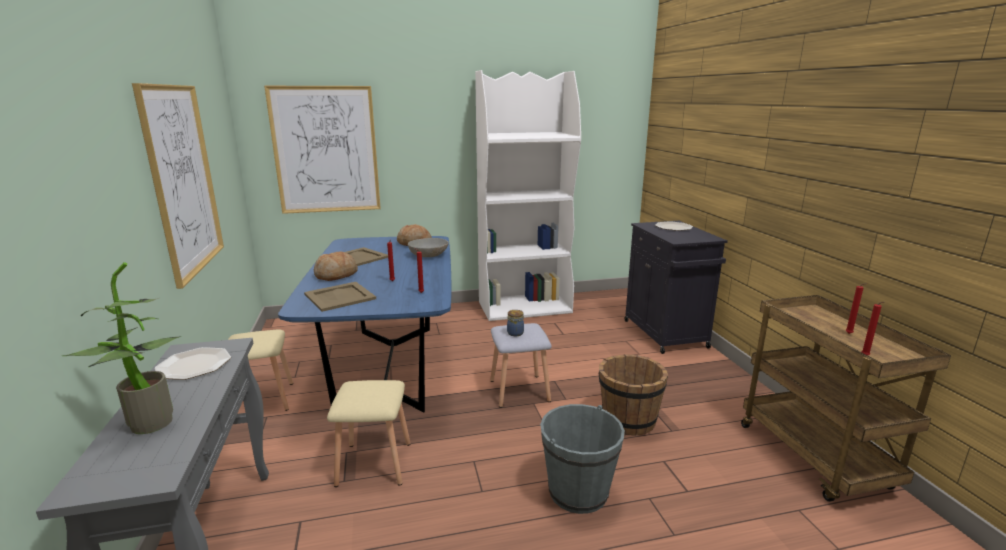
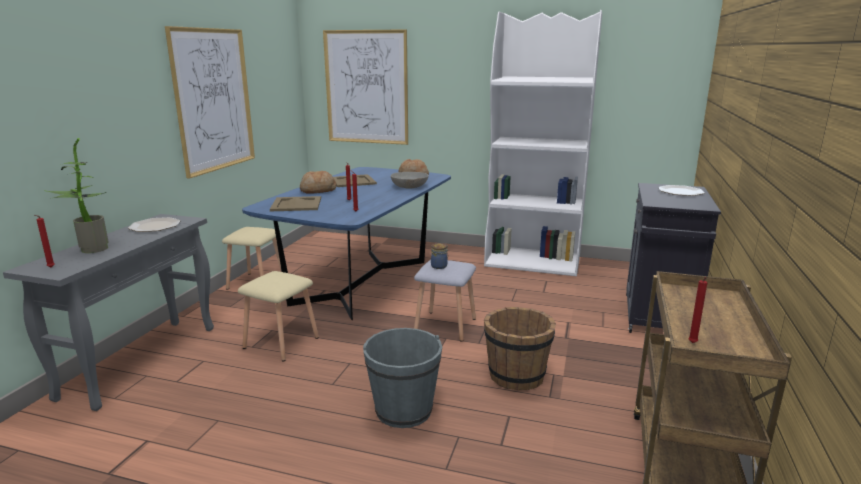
camera: 30 degrees right, 0 degrees up
red candle [846,283,868,334] -> red candle moved to [35,215,55,268]

